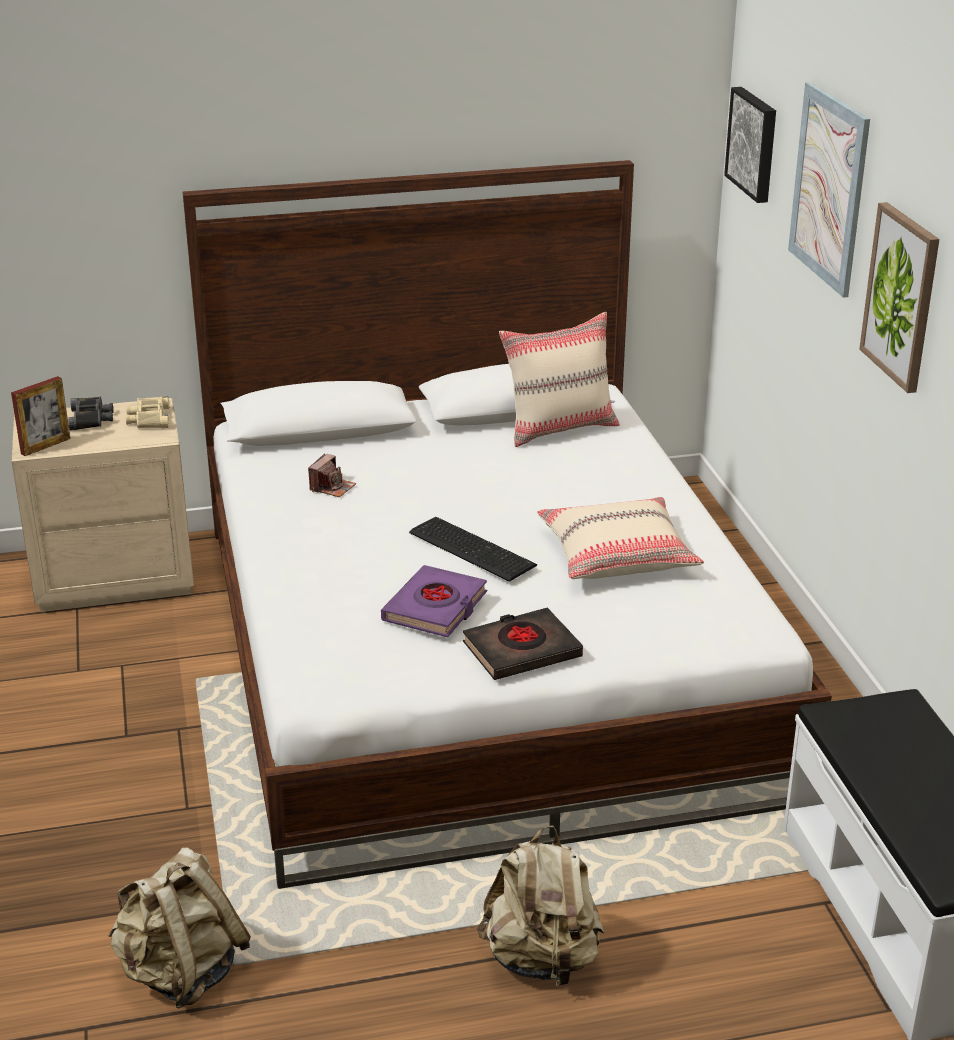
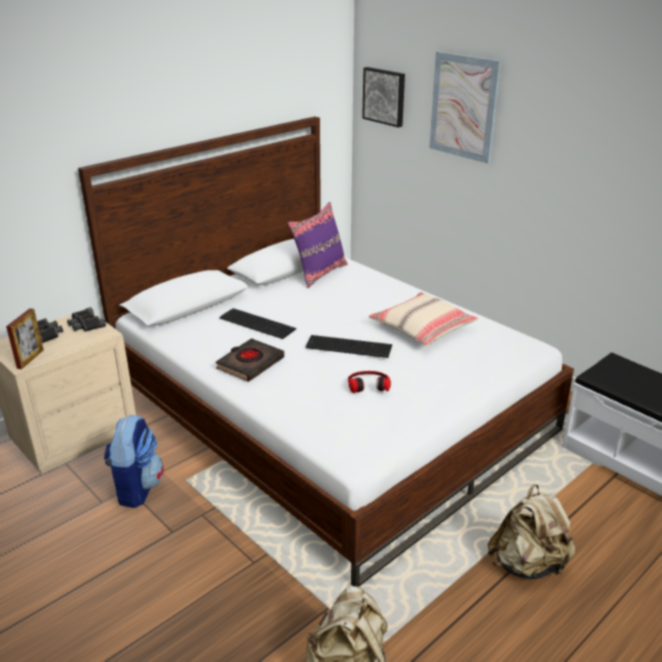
camera: 30 degrees left, 0 degrees up
beige binoculars [126,396,169,428] -> black binoculars [67,307,106,332]
camera [308,453,356,497] -> none
purple book [381,565,487,638] -> headphones [348,371,391,393]
black book [463,608,583,680] -> black book moved to [216,338,284,382]
beige pillow [499,312,620,447] -> purple pillow [287,202,348,288]
picture [859,202,939,393] -> none
none -> backpack [104,415,164,508]
none -> keyboard [220,308,297,339]

